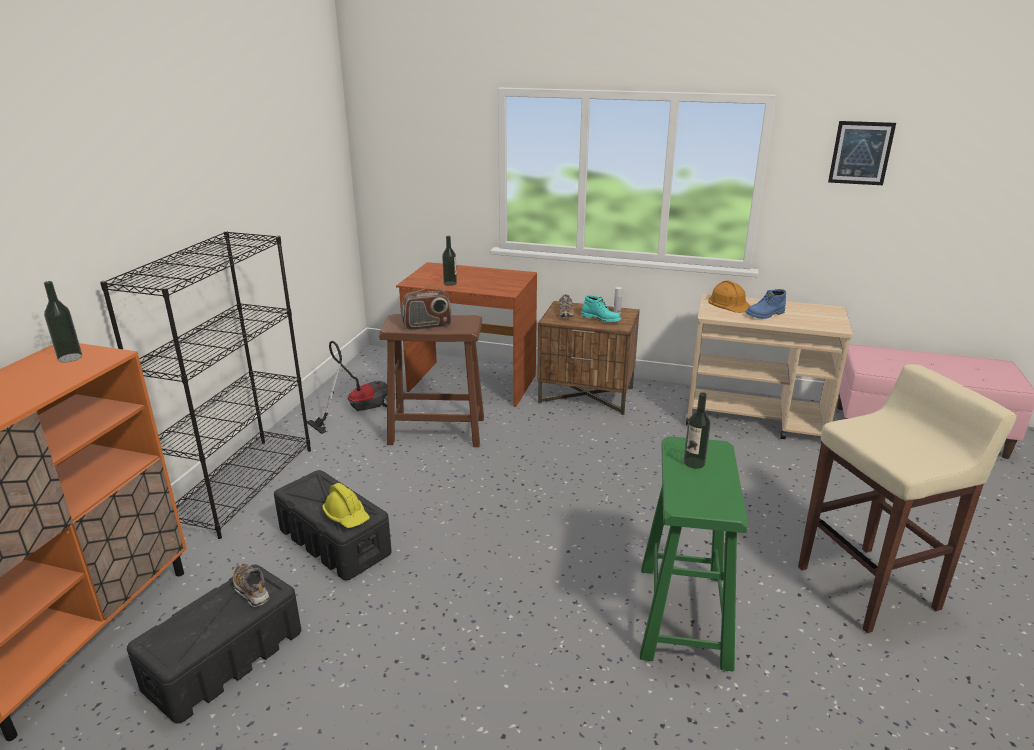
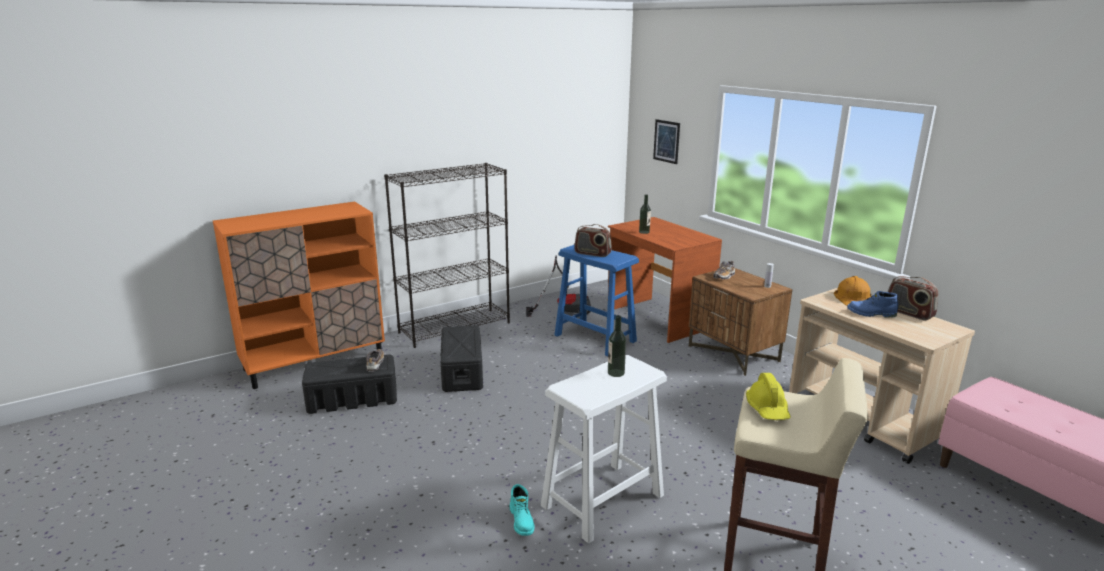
camera: 40 degrees right, 5 degrees down
bottle [44,281,82,362] -> none
yellow hard hat [322,483,370,528] -> yellow hard hat moved to [746,373,791,420]
brown stool [379,314,484,447] -> blue stool [554,244,639,356]
turquoise boot [581,295,621,322] -> turquoise boot moved to [509,484,535,536]
green stool [640,436,748,672] -> white stool [541,355,667,543]
picture [828,121,896,185] -> picture moved to [653,119,680,164]
none -> radio [888,276,939,320]

